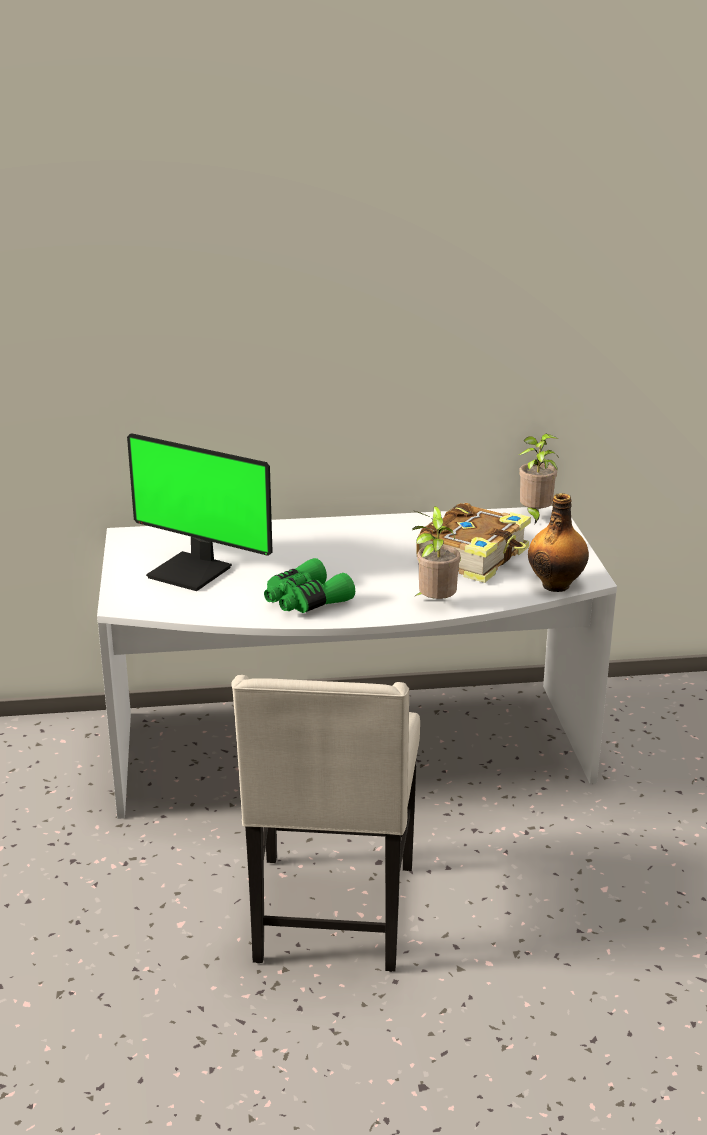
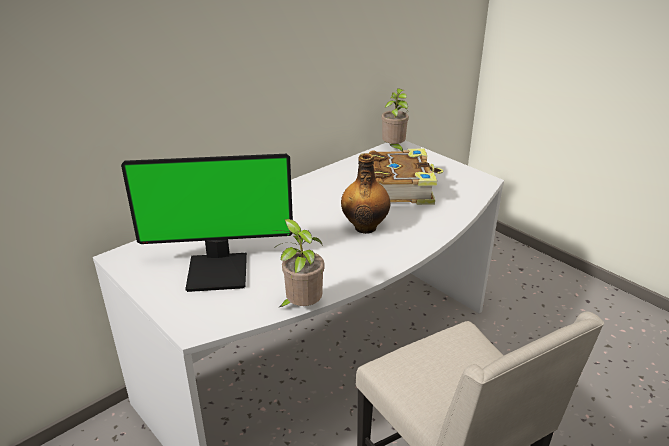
camera: 35 degrees left, 5 degrees up
green binoculars [264,558,355,613] -> none
potted plant [412,506,461,599] -> potted plant moved to [273,219,325,308]
bottle [528,493,589,592] -> bottle moved to [341,153,390,234]

